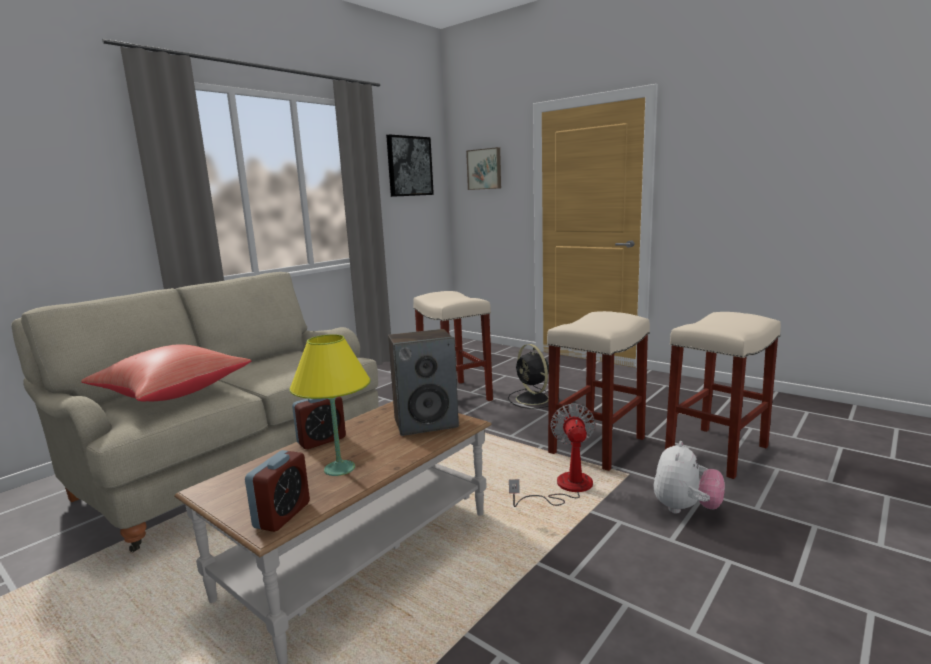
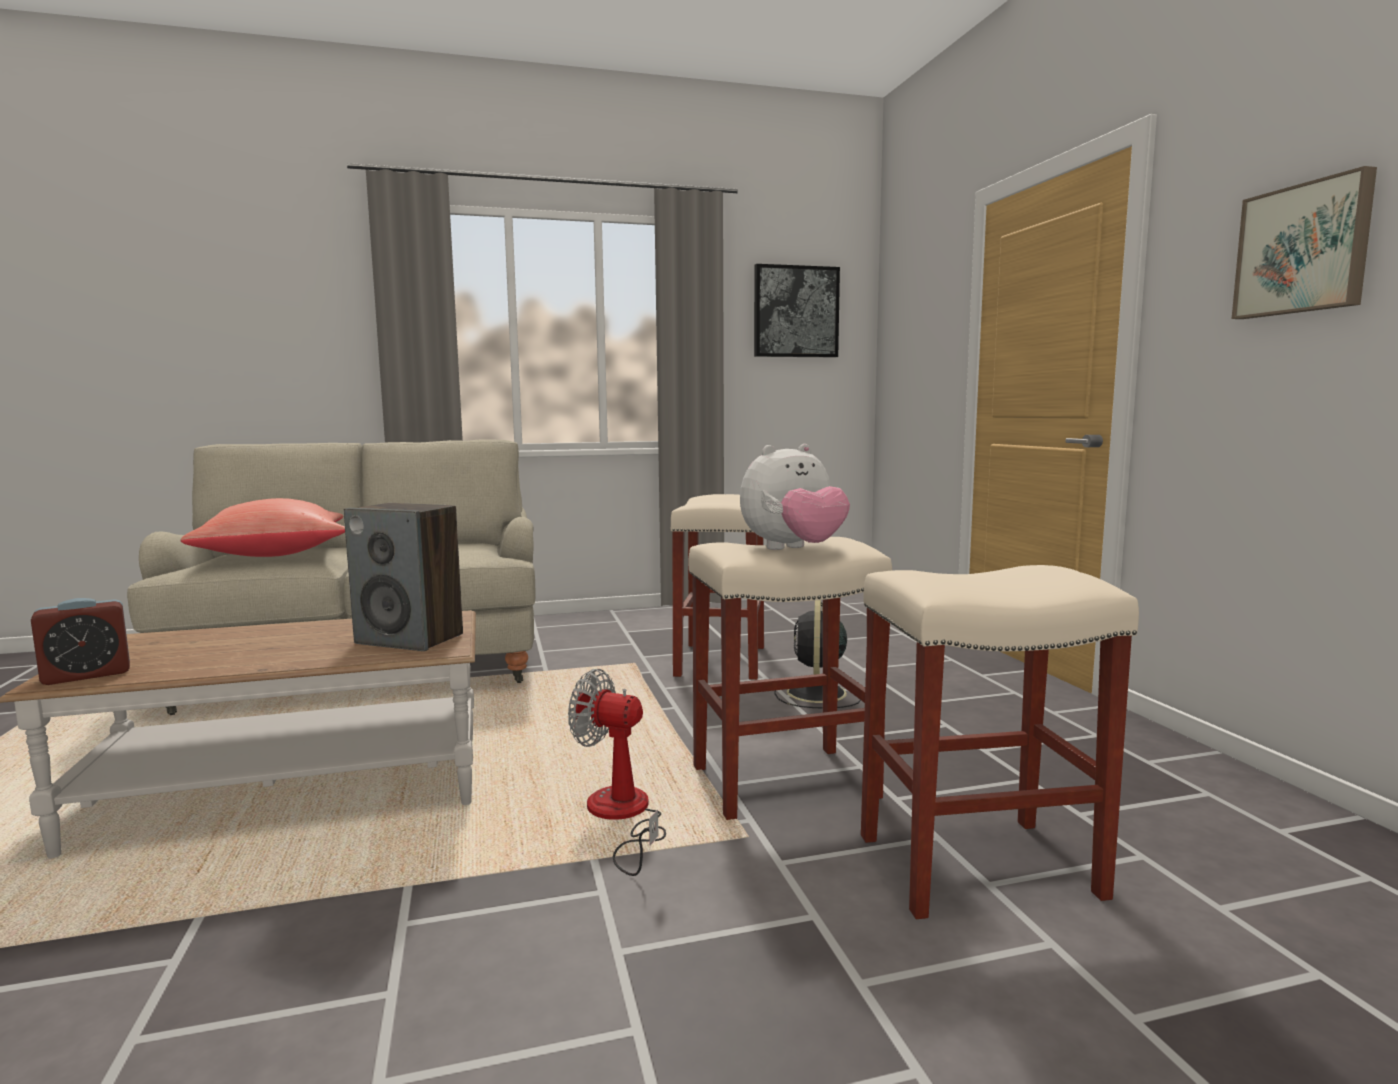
camera: 35 degrees right, 5 degrees down
yellow table lamp [289,334,370,476] -> none
alarm clock [292,396,346,449] -> none
picture [466,147,501,190] -> picture moved to [1232,166,1377,319]
fan [509,403,595,507] -> fan turned 105 degrees counterclockwise [568,669,666,876]
plush toy [654,441,725,514] -> plush toy moved to [740,444,850,550]

